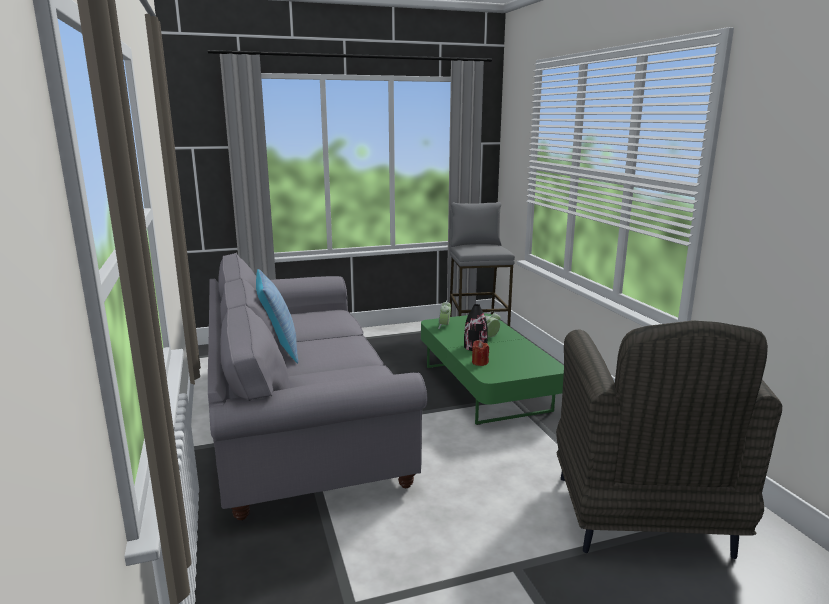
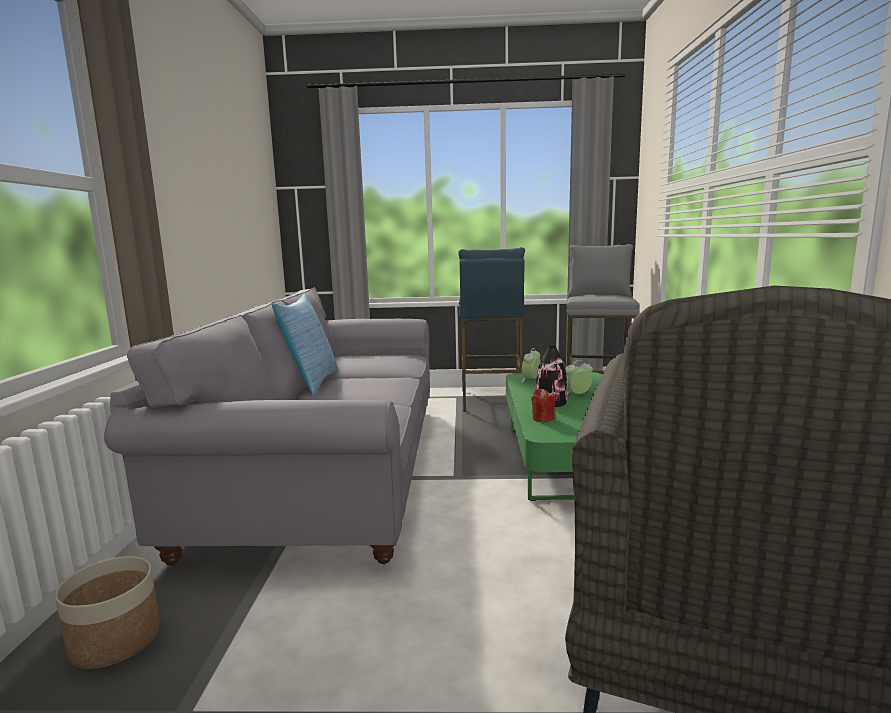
camera: 20 degrees right, 5 degrees down
none -> planter [55,556,160,669]
none -> blue stool [458,247,525,412]

